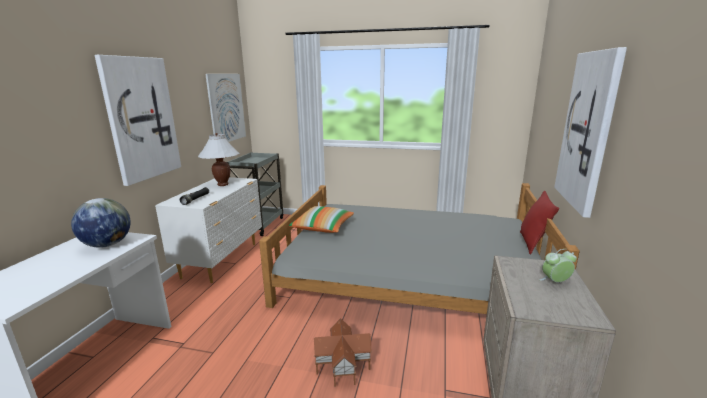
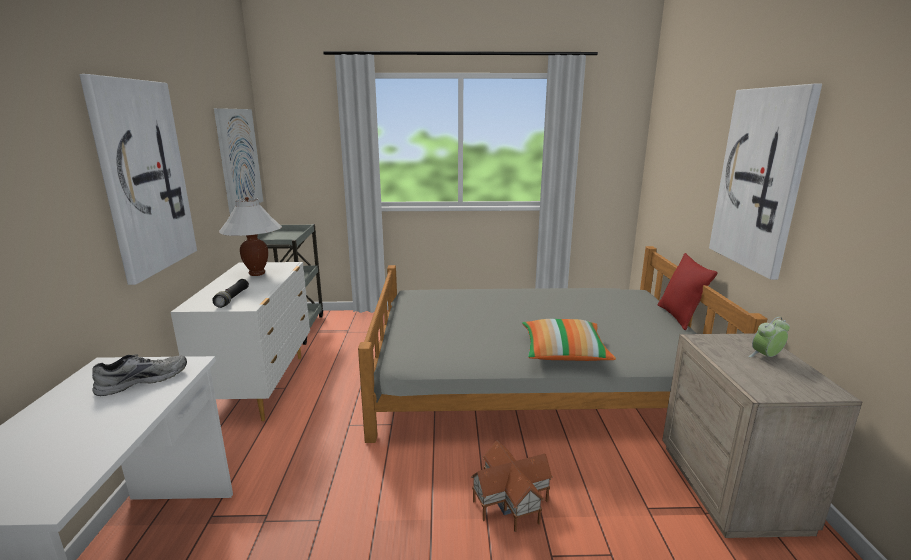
camera: 15 degrees left, 0 degrees up
globe [71,198,131,248] -> grey shoe [92,354,187,396]
pillow [289,206,354,233] -> pillow moved to [522,319,616,361]

